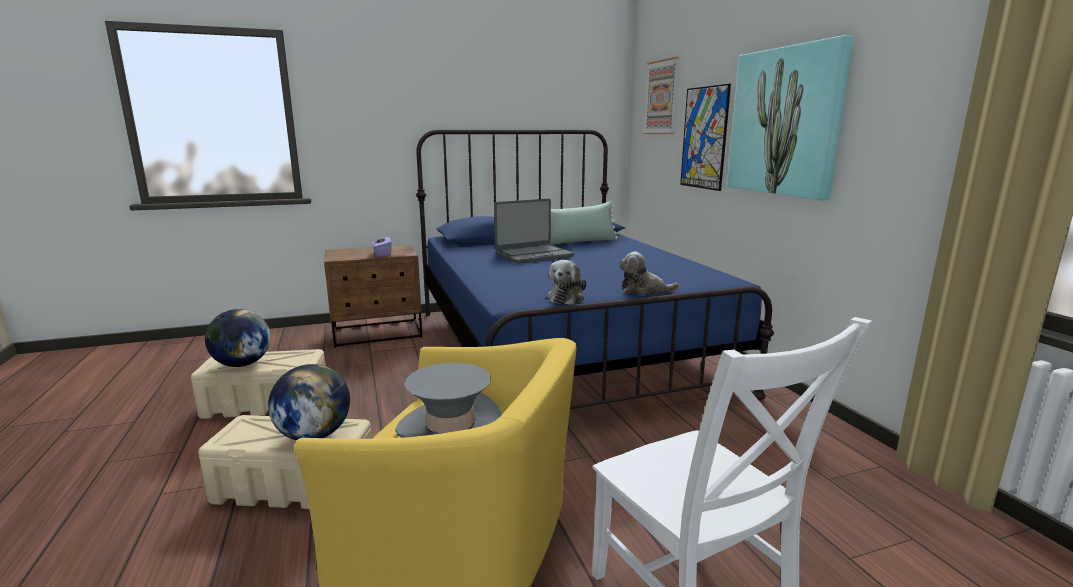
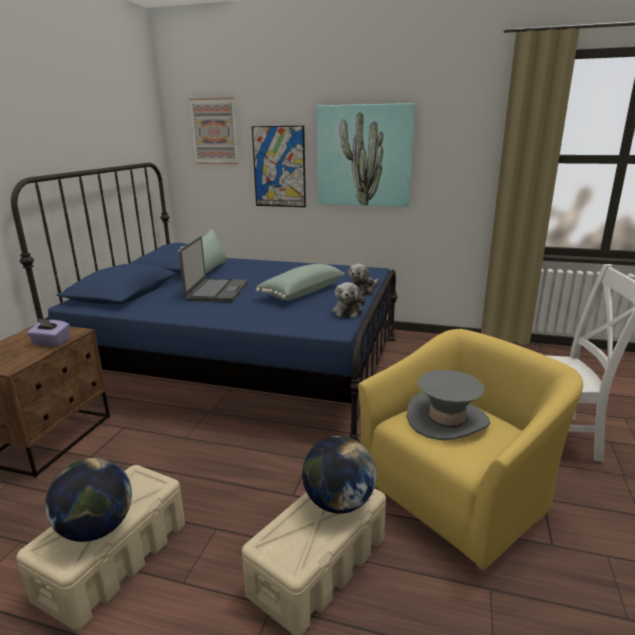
camera: 55 degrees left, 5 degrees up
plush toy [547,260,587,305] -> plush toy turned 45 degrees clockwise [332,282,365,318]
none -> green pillow [256,264,345,301]

